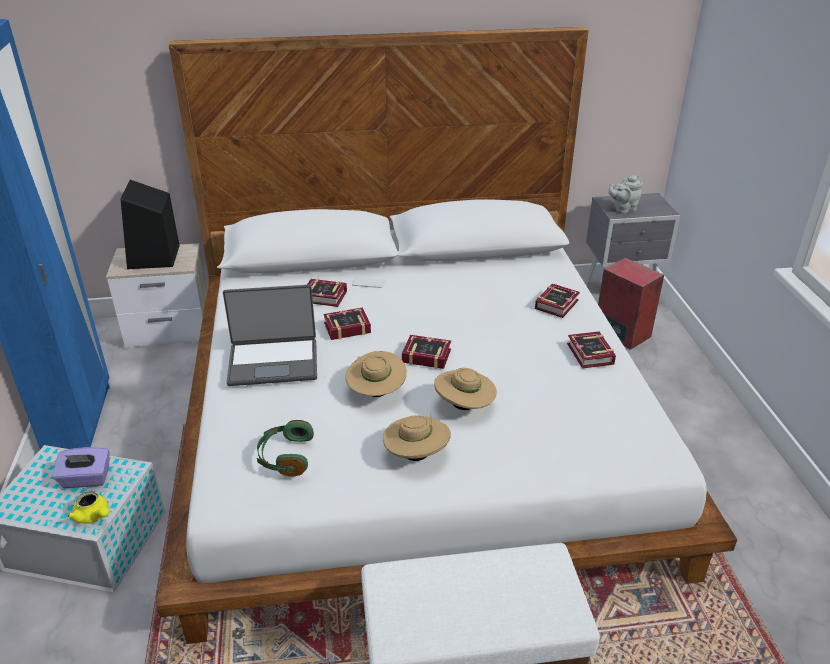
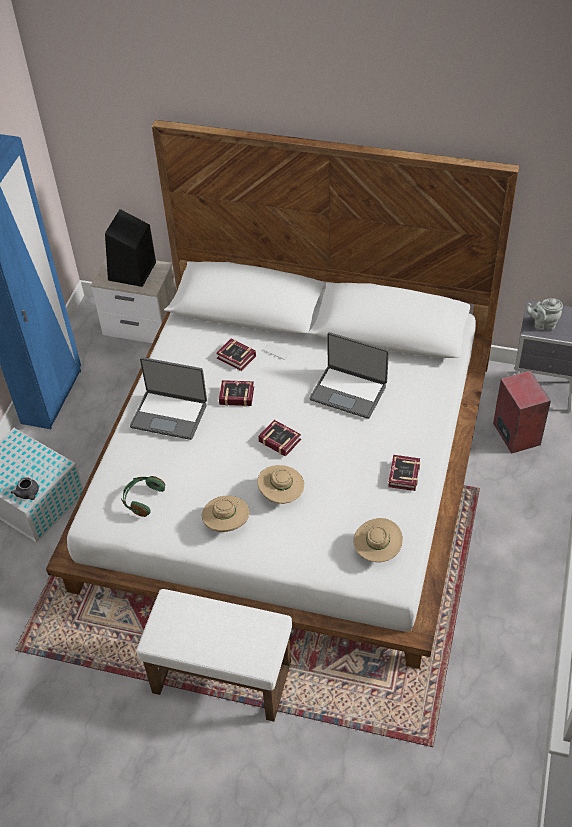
camera: 25 degrees right, 15 degrees up
purple tissue box [53,447,110,488] -> none
yellow teapot [67,491,110,524] -> grey teapot [11,477,39,500]
beige hat [345,351,407,397] -> beige hat moved to [353,518,403,562]
book [535,284,580,318] -> none
none -> laptop [309,332,389,419]

